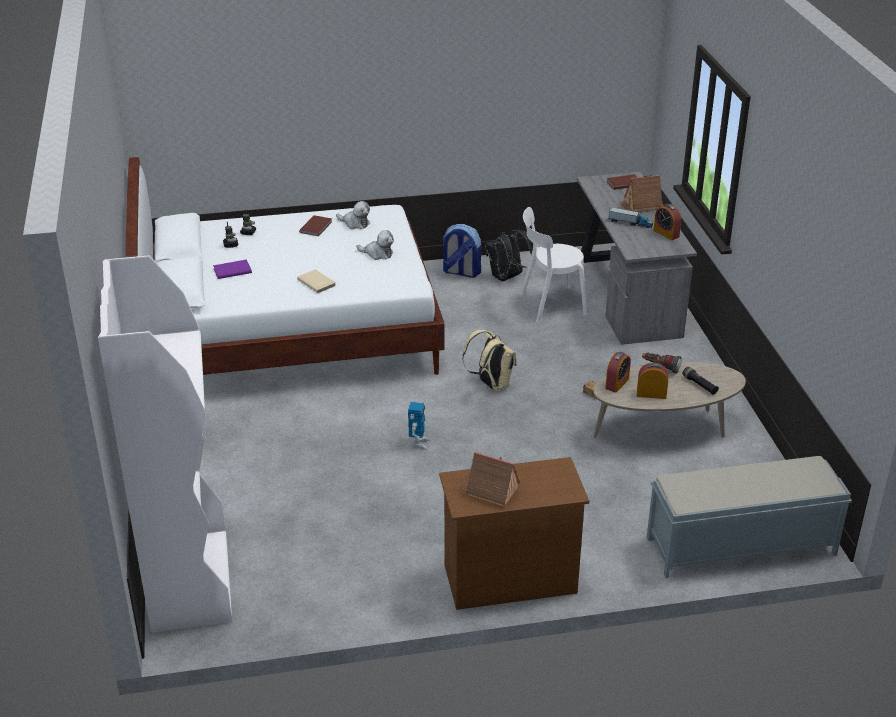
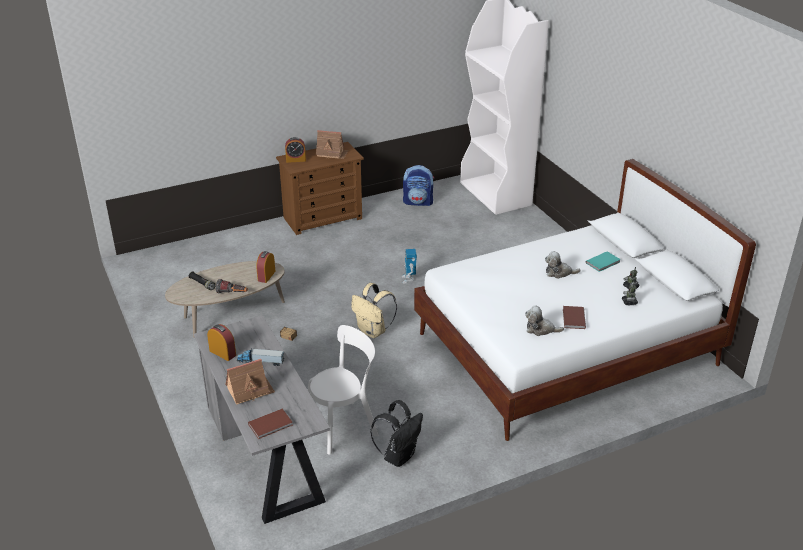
camera: 165 degrees right, 0 degrees up
purple book [213,260,252,279] -> turquoise book [586,251,621,272]
beige book [297,269,336,293] -> none
plush toy [356,230,394,260] -> plush toy moved to [545,251,581,279]
backpack [442,224,481,278] -> backpack moved to [403,165,434,206]
alarm clock [637,363,668,399] -> alarm clock moved to [285,137,306,163]
grey bench [647,456,852,578] -> none

